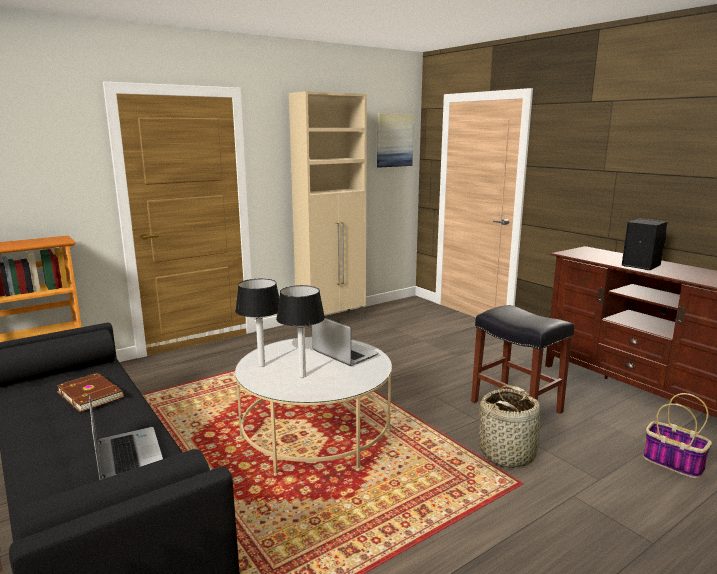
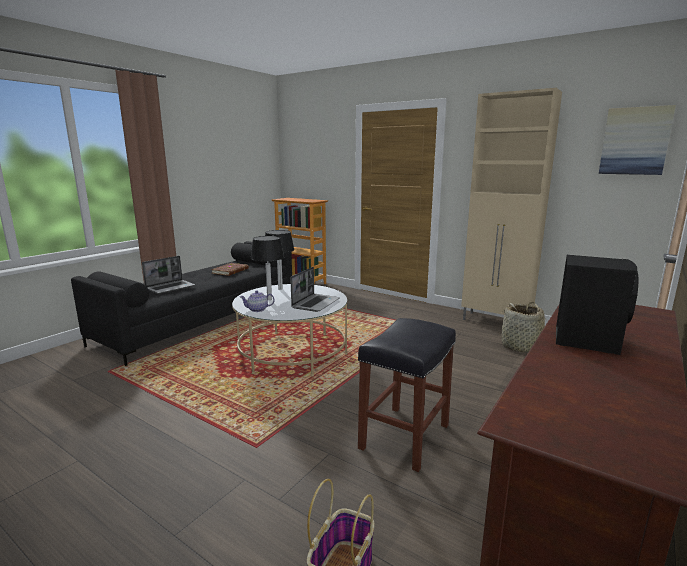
camera: 70 degrees right, 0 degrees up
basket [479,385,543,468] -> basket moved to [499,302,548,353]
none -> teapot [240,291,275,312]

